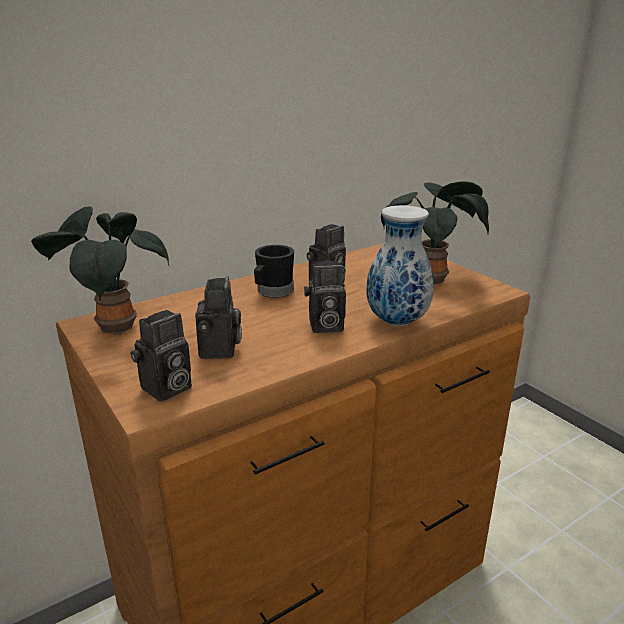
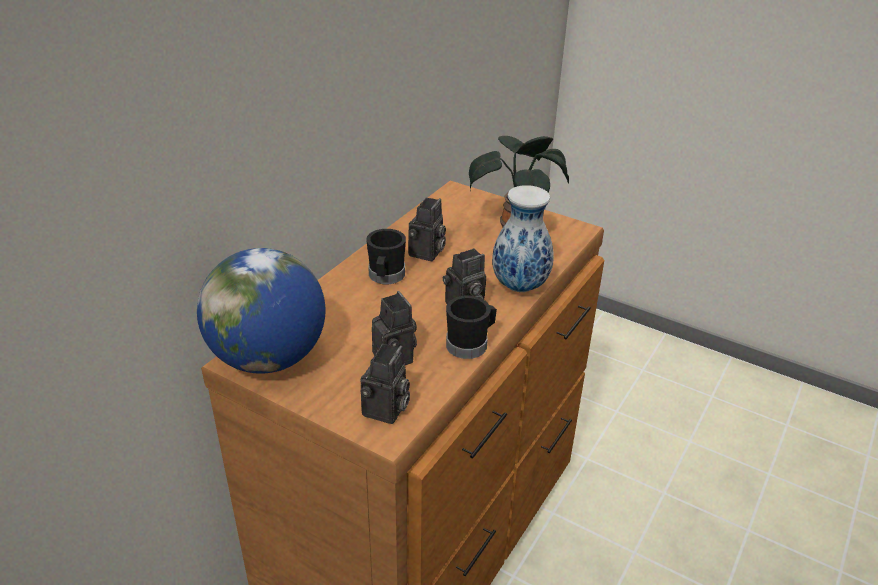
camera: 25 degrees left, 10 degrees up
potted plant [31,206,169,335] -> globe [197,248,325,374]
none -> black mug [446,295,497,359]

